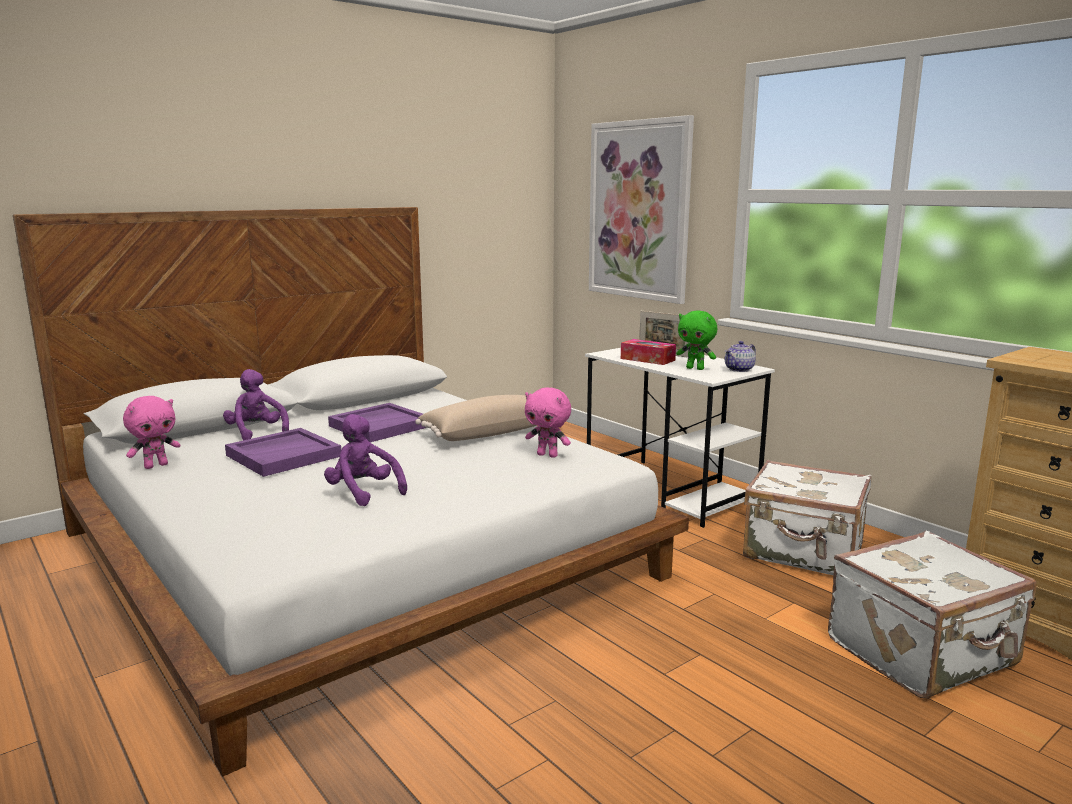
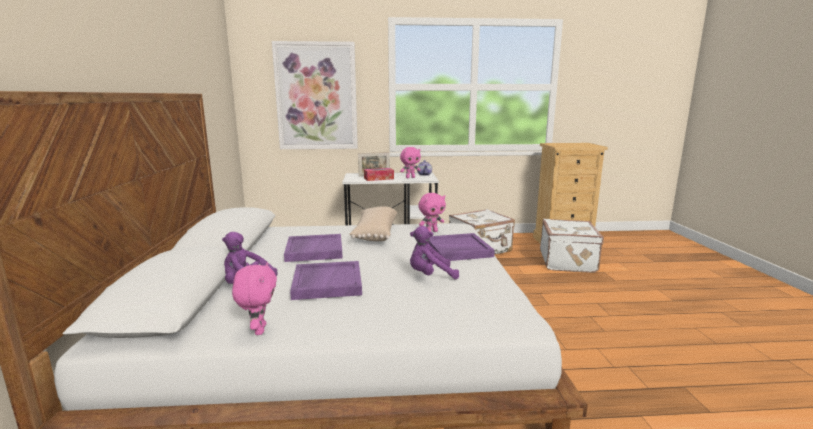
camera: 55 degrees left, 0 degrees up
green plush toy [676,311,717,370] -> pink plush toy [400,147,421,178]
none -> purple tray [428,233,495,261]

